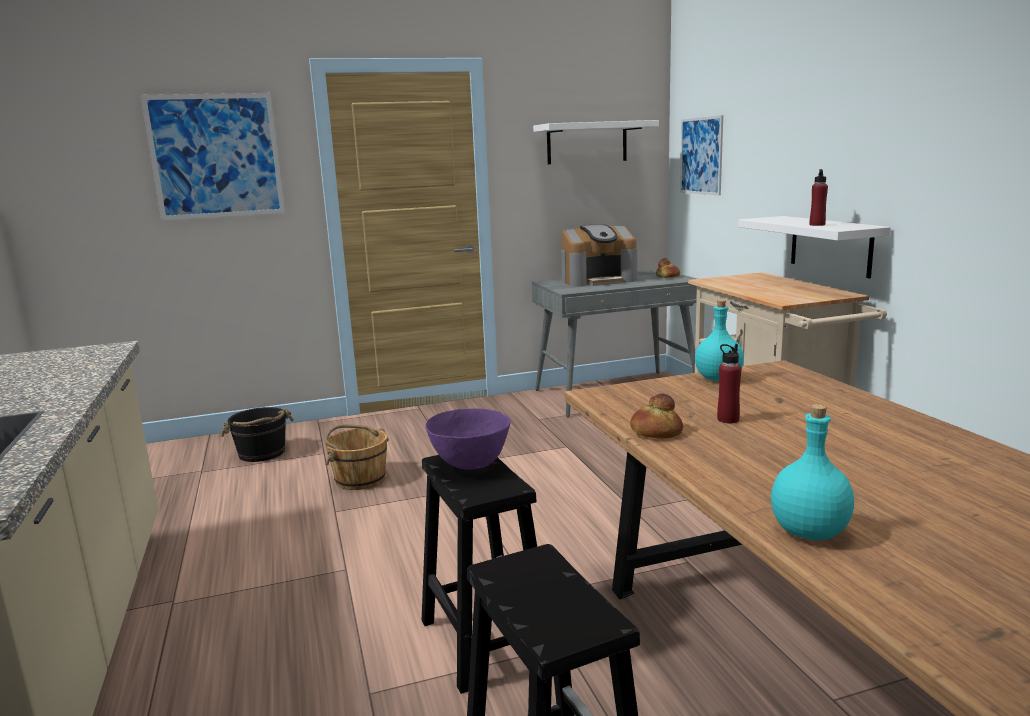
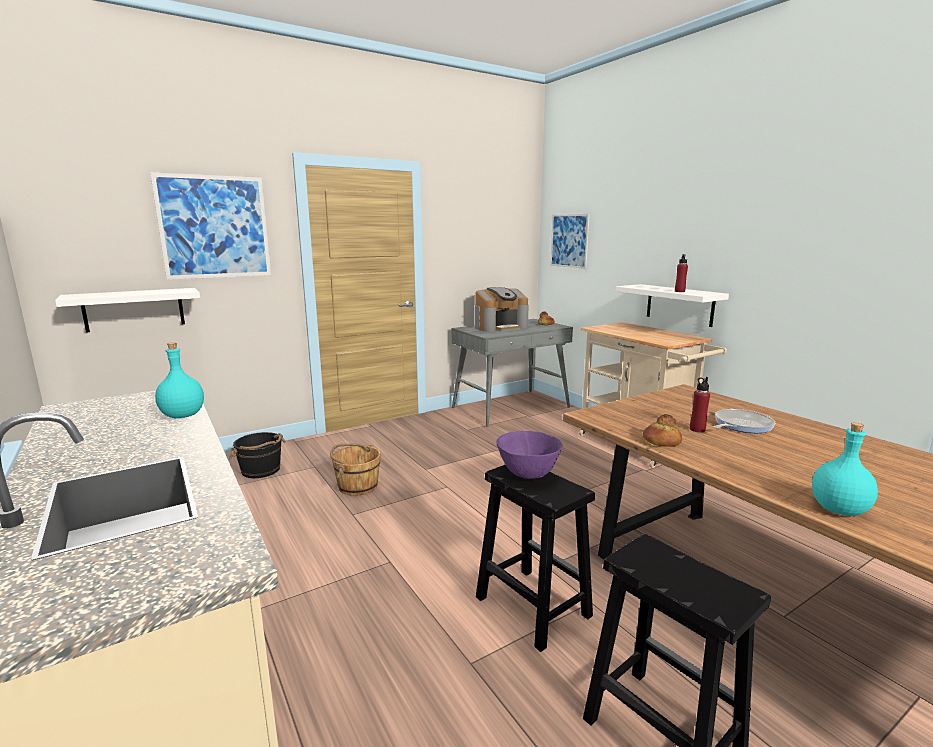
camera: 15 degrees left, 0 degrees up
white shelf [533,120,659,164] -> white shelf moved to [55,288,200,333]
turquoise bottle [695,300,744,382] -> turquoise bottle moved to [155,342,204,418]
none -> frying pan [713,409,775,433]

